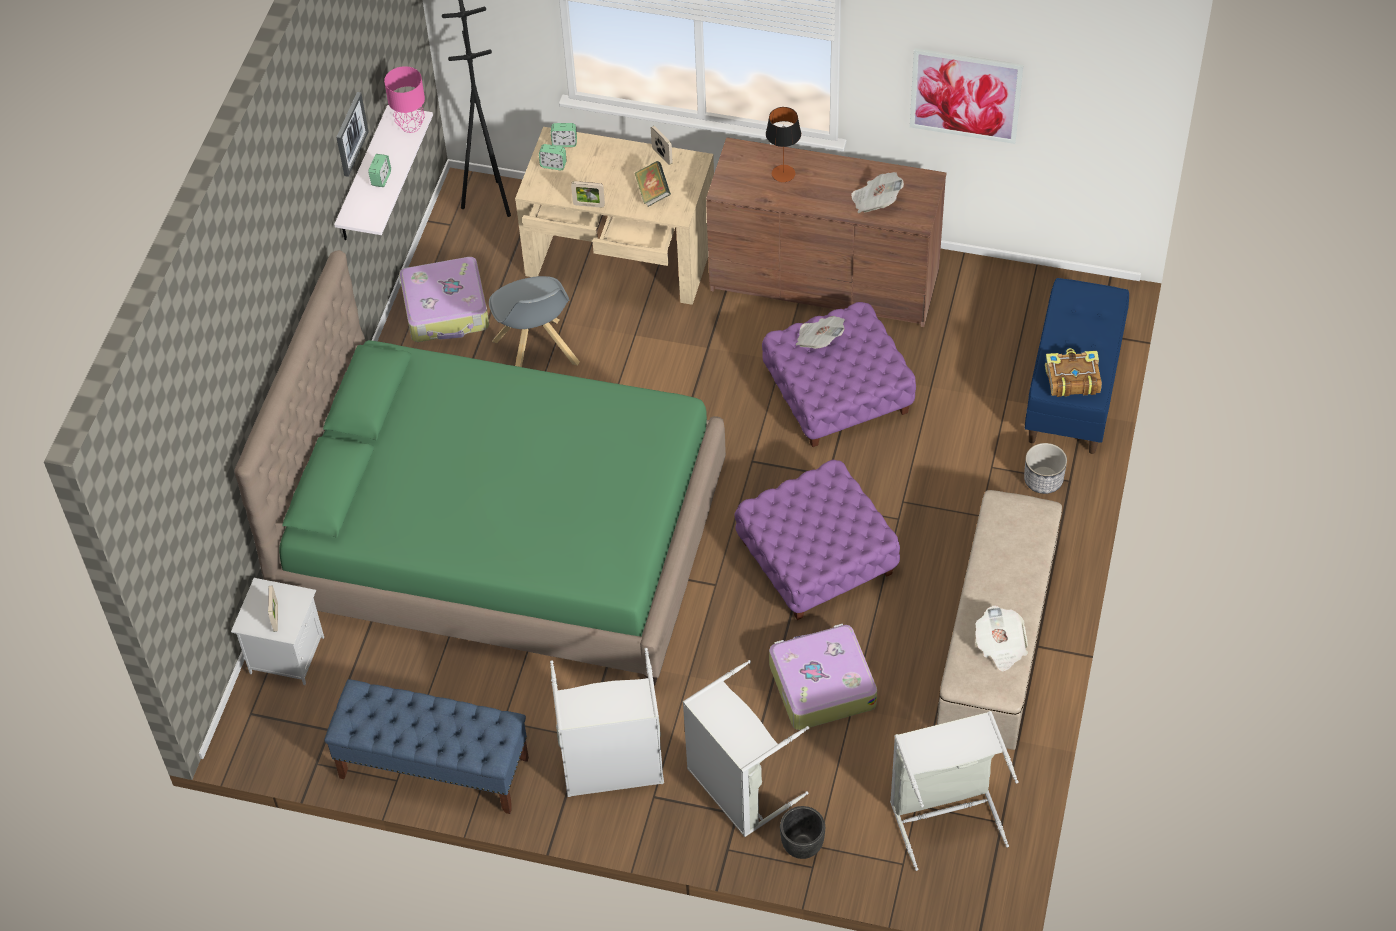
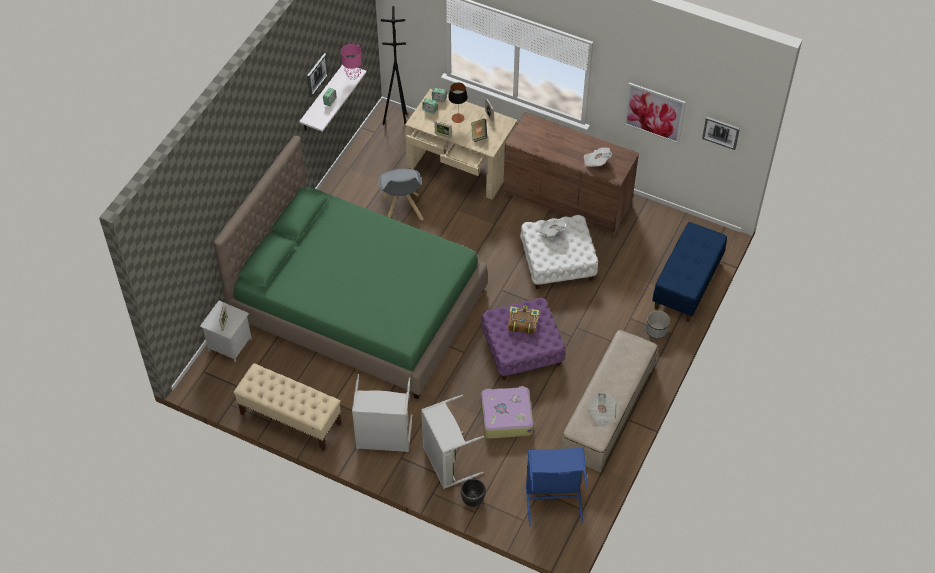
camera: 10 degrees right, 0 degrees up
blue bench [324,679,529,814] -> beige bench [233,363,341,451]
suitcase [399,257,489,342] -> none
purple ottoman [762,302,916,447] -> white ottoman [520,215,598,289]
table lamp [766,107,801,182] -> table lamp moved to [448,83,468,123]
grey laundry basket [890,711,1018,871] -> blue laundry basket [526,448,588,526]
book [1045,348,1102,397] -> book moved to [508,305,539,334]
none -> picture [702,117,740,150]

